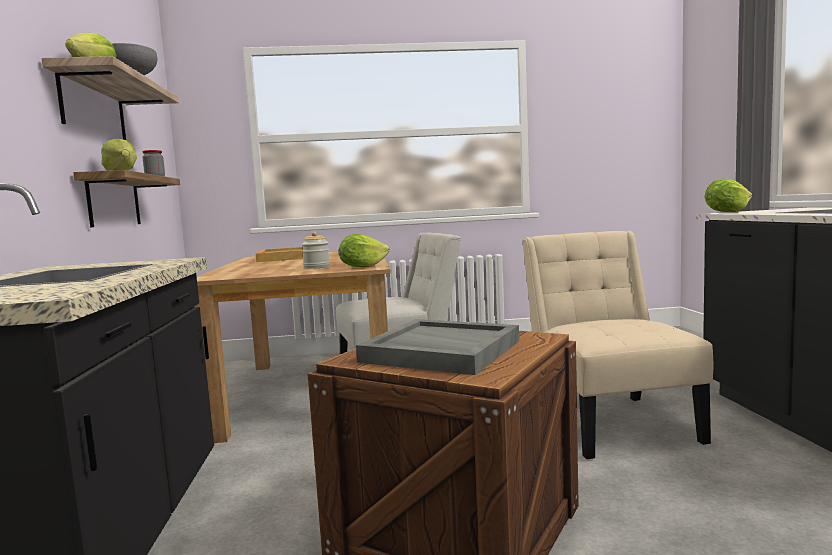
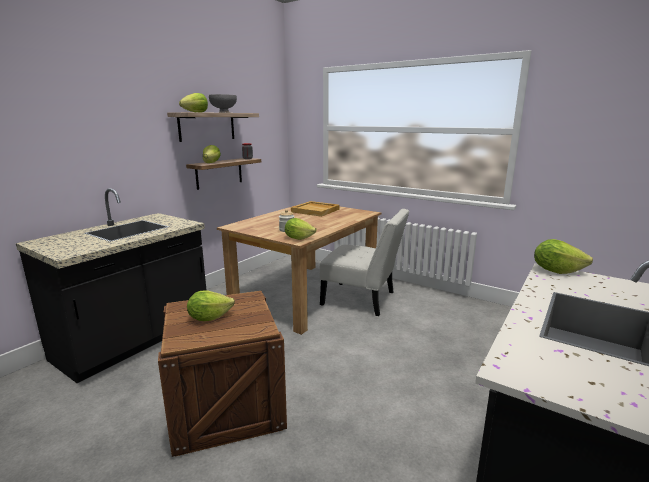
camera: 40 degrees right, 10 degrees up
grey tray [356,319,519,375] -> lettuce [187,291,235,321]
beige chair [522,231,714,459] -> none

